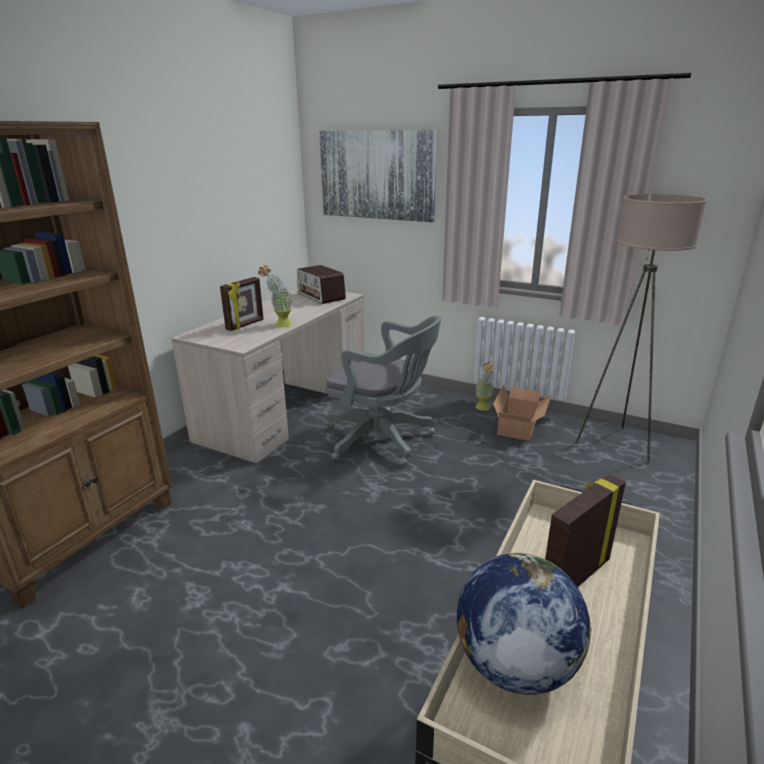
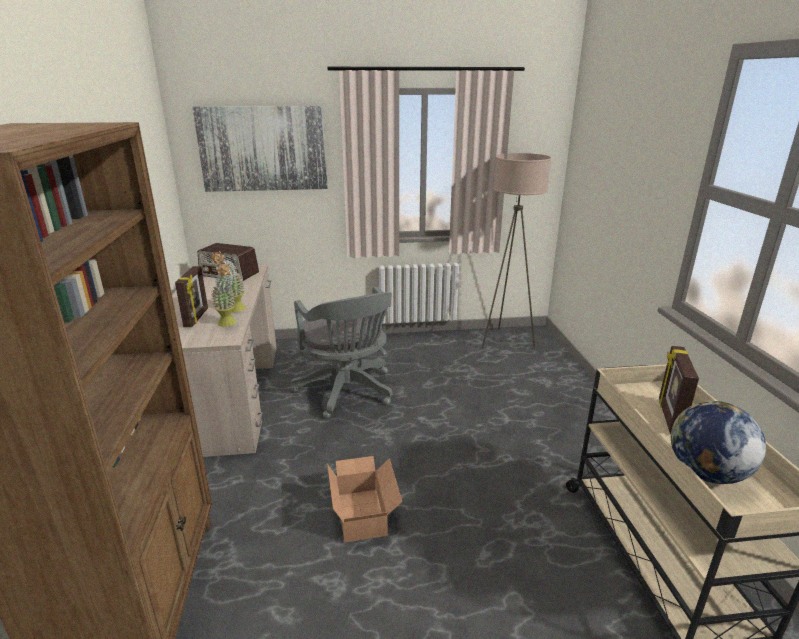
camera: 35 degrees left, 0 degrees up
grey office chair [325,315,441,466] -> grey office chair turned 75 degrees clockwise [291,287,392,419]
potted plant [475,362,495,411] -> potted plant moved to [211,262,237,327]
cardboard box [493,385,551,441] -> cardboard box moved to [327,456,402,543]

